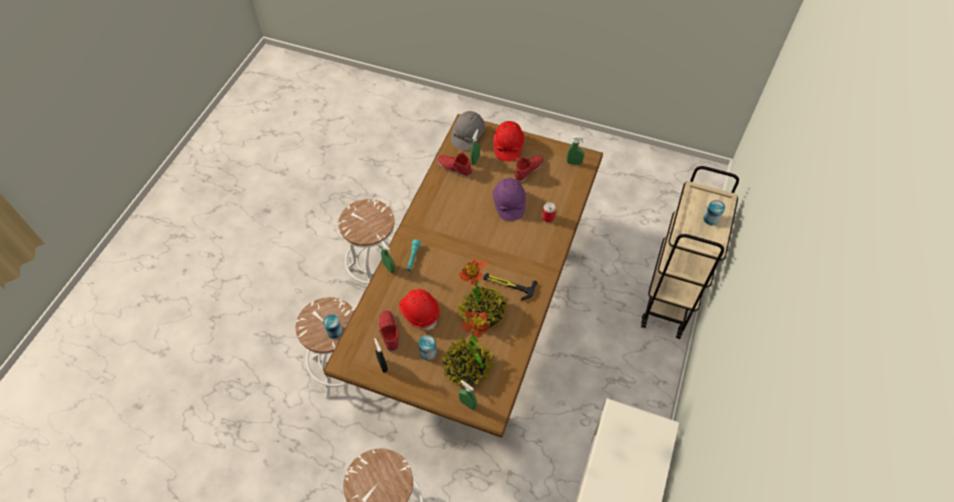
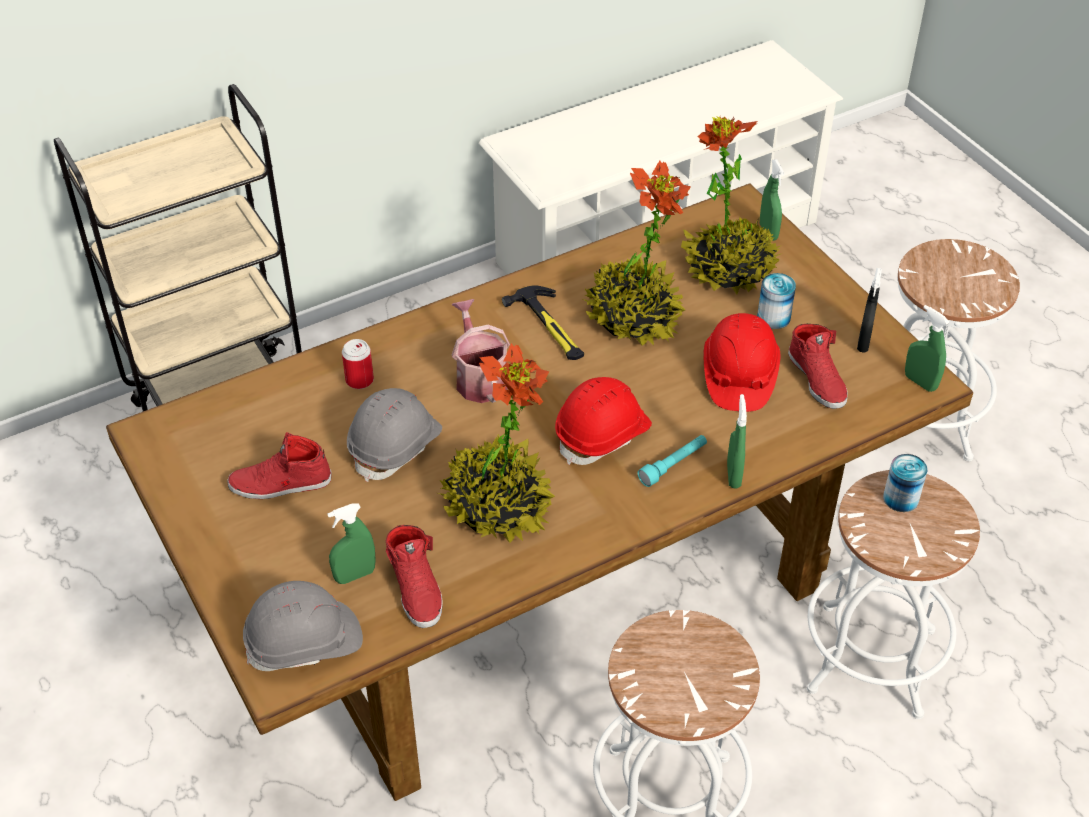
camera: 140 degrees left, 10 degrees down
red shoe [378,310,399,352] -> red shoe turned 45 degrees counterclockwise [788,324,848,409]
red hard hat [493,121,524,161] -> red hard hat moved to [555,377,652,465]
purple hard hat [493,178,526,221] -> grey hard hat [347,388,442,482]
green spray bottle [566,136,585,165] -> green spray bottle moved to [905,305,949,392]
can [703,200,725,226] -> none
none -> potted plant [438,343,555,543]
none -> watering can [451,299,510,403]

